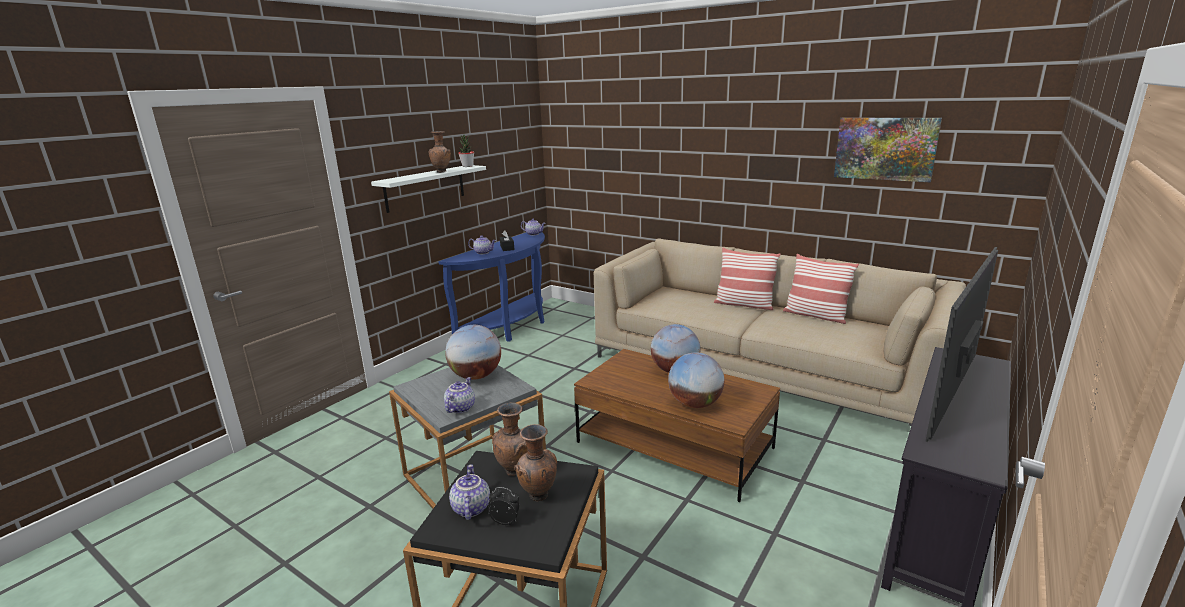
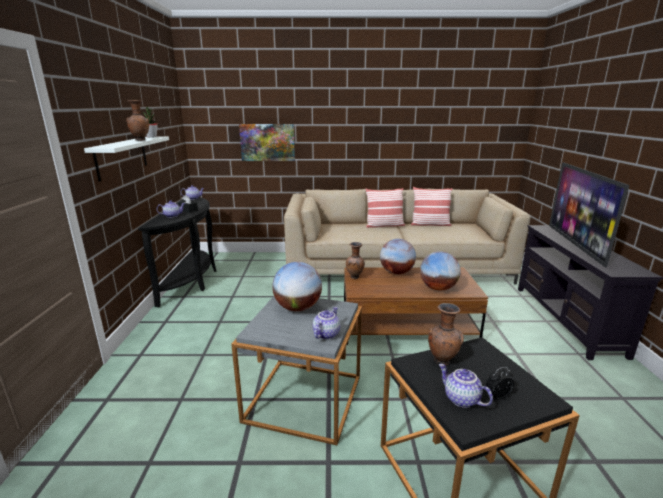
camera: 35 degrees left, 0 degrees up
blue console table [438,232,545,342] -> black console table [138,197,217,307]
teapot [444,377,475,413] -> teapot turned 45 degrees clockwise [313,307,340,339]
brown vase [514,424,557,501] -> brown vase moved to [346,242,365,279]
picture [834,118,942,182] -> picture moved to [239,124,295,161]

